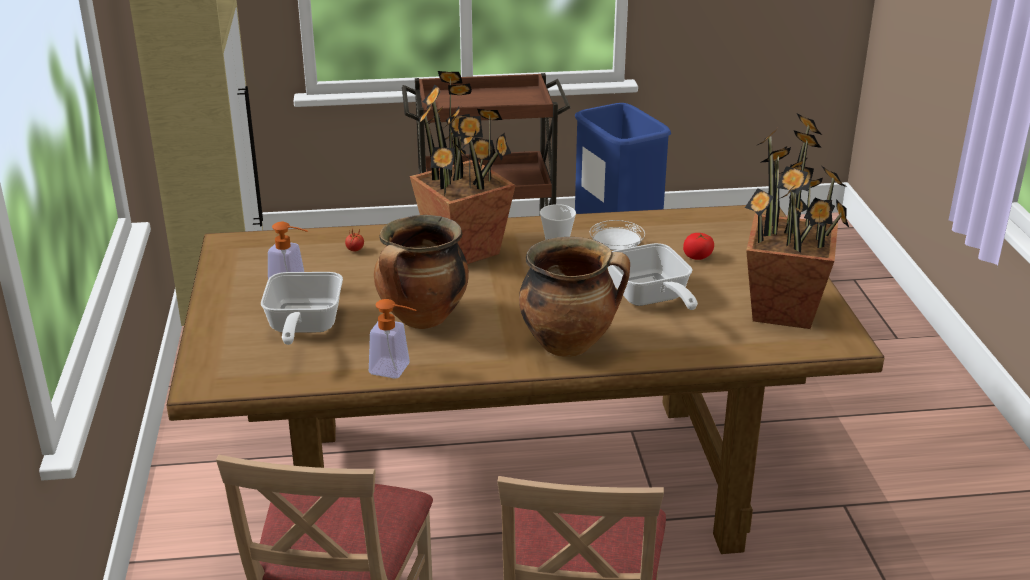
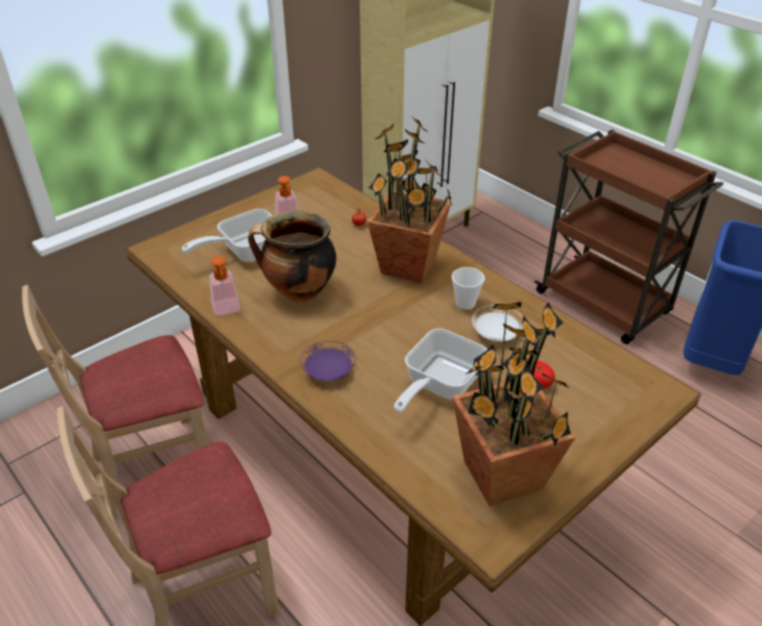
camera: 55 degrees right, 10 degrees up
cooking pot [519,237,630,357] -> purple plate [300,341,356,381]

